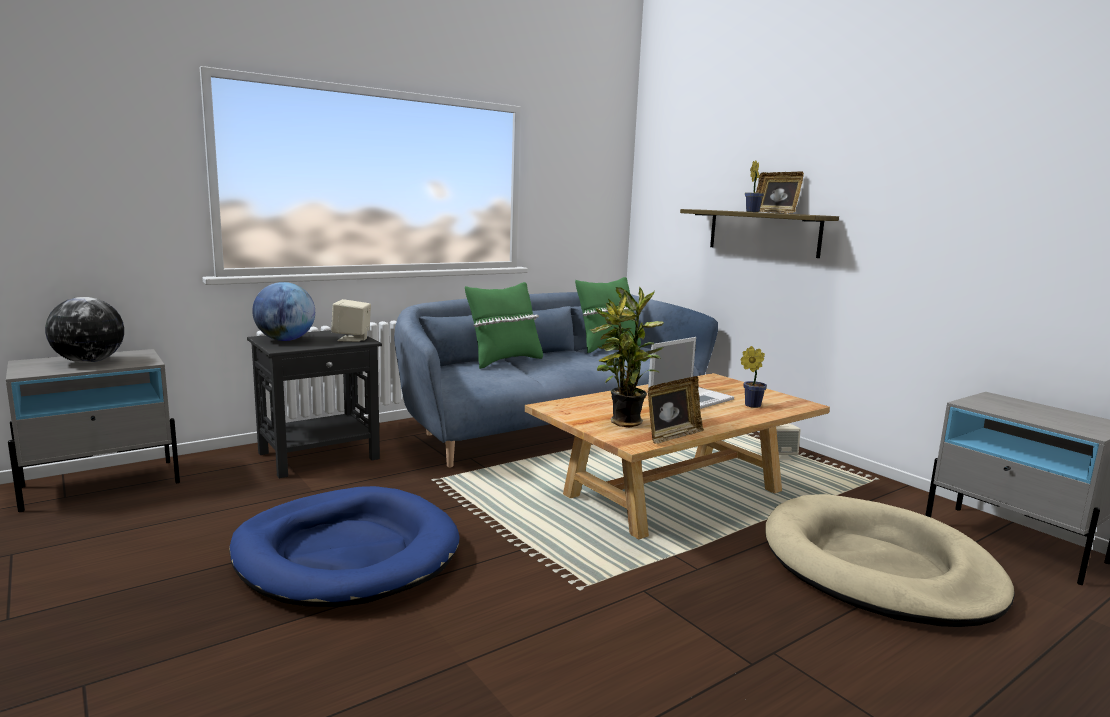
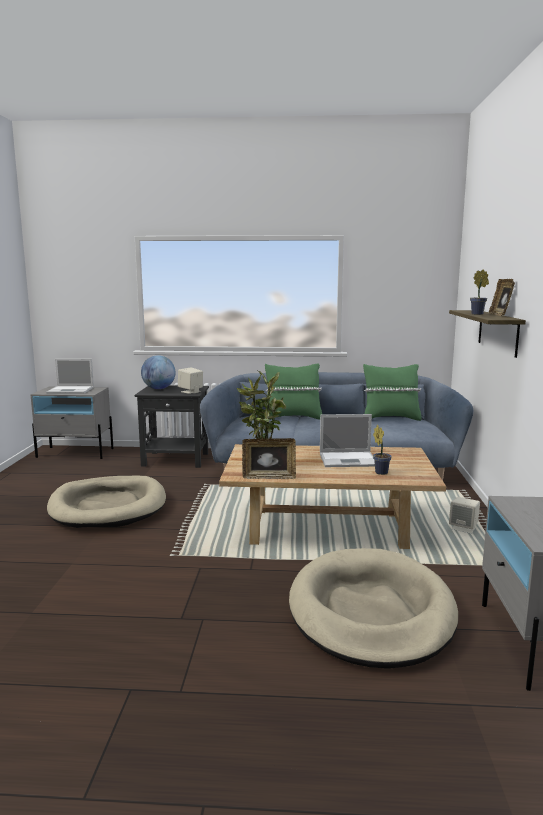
camera: 40 degrees right, 0 degrees up
globe [45,297,124,363] -> laptop [46,358,94,394]
blue dog bed [229,486,460,607] -> beige dog bed [47,476,166,528]

